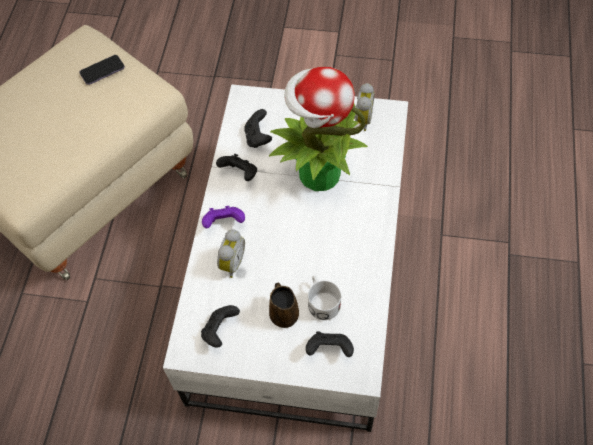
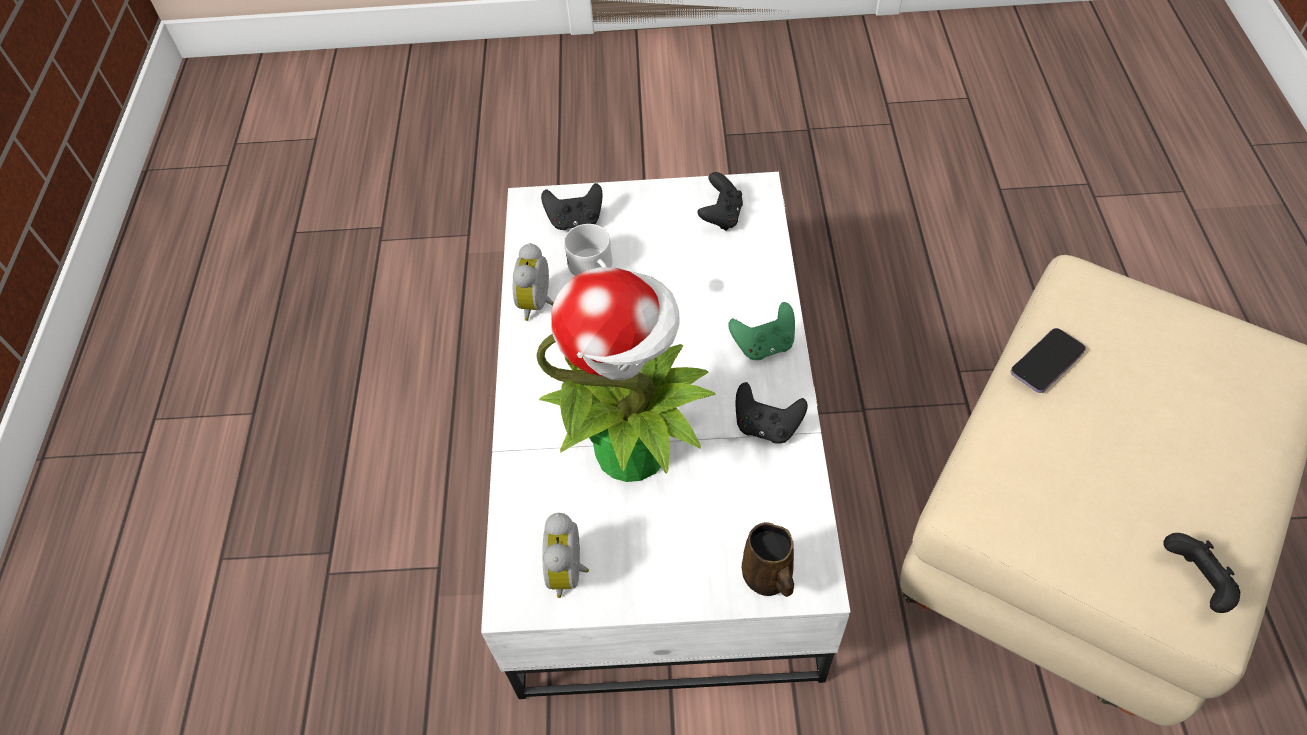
camera: 170 degrees right, 5 degrees down
phone [80,55,125,85] -> phone moved to [1011,328,1086,393]
purple game controller [202,206,245,228] -> green game controller [728,302,795,360]
alarm clock [217,229,245,278] -> alarm clock moved to [513,243,554,321]
black game controller [244,109,272,148] -> black game controller moved to [1163,533,1240,613]
brown mug [269,283,299,328] -> brown mug moved to [742,522,794,597]

